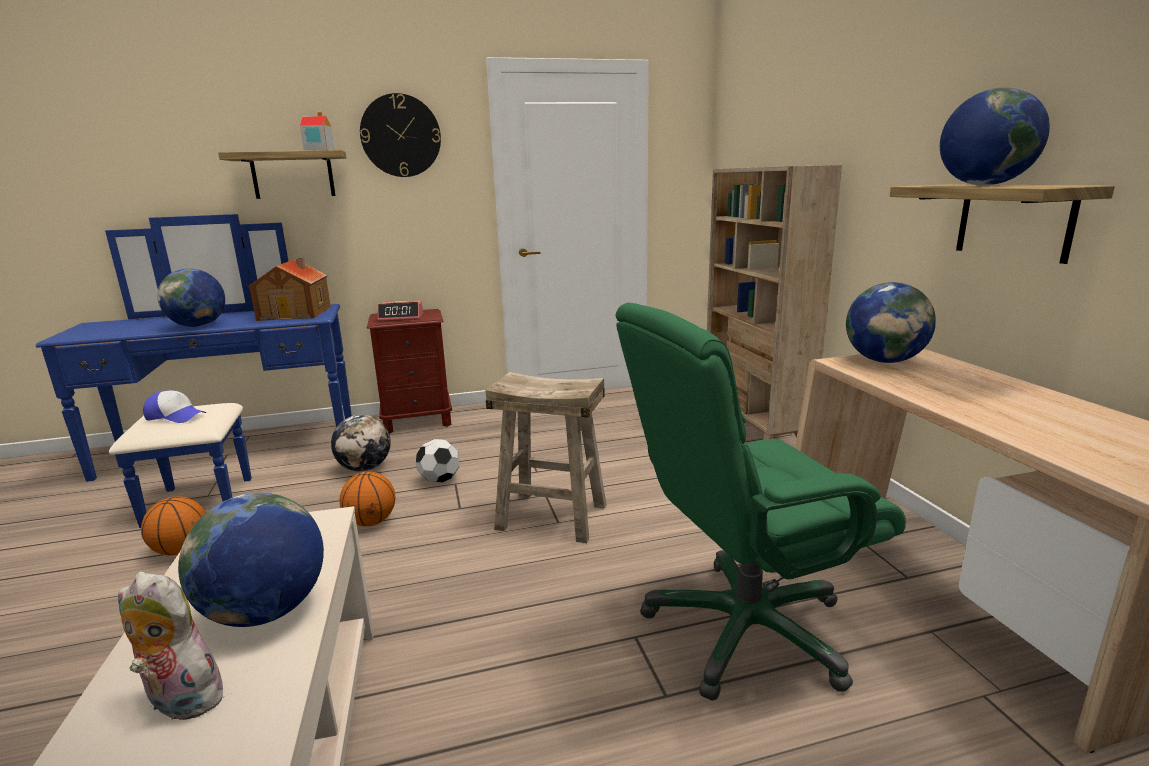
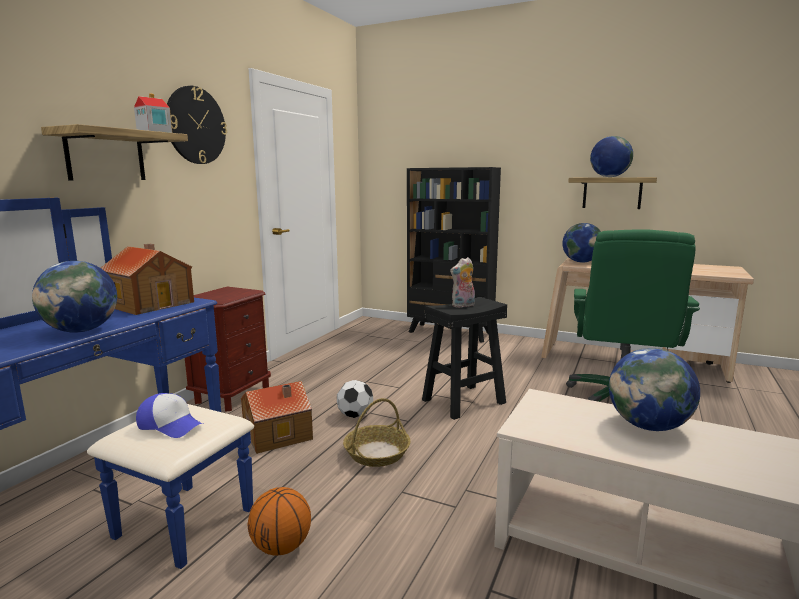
camera: 50 degrees left, 5 degrees down
plush toy [118,572,232,725] -> plush toy moved to [450,257,475,308]
cap [143,390,206,423] -> cap turned 60 degrees clockwise [136,393,203,438]
globe [331,415,391,471] -> toy house [241,381,313,454]
basketball [339,472,395,526] -> basket [343,398,411,467]
alarm clock [378,301,423,321] -> none
beige stool [486,372,606,543] -> black stool [422,297,507,420]
beige bookcase [707,165,842,439] -> black bookcase [407,167,501,343]

